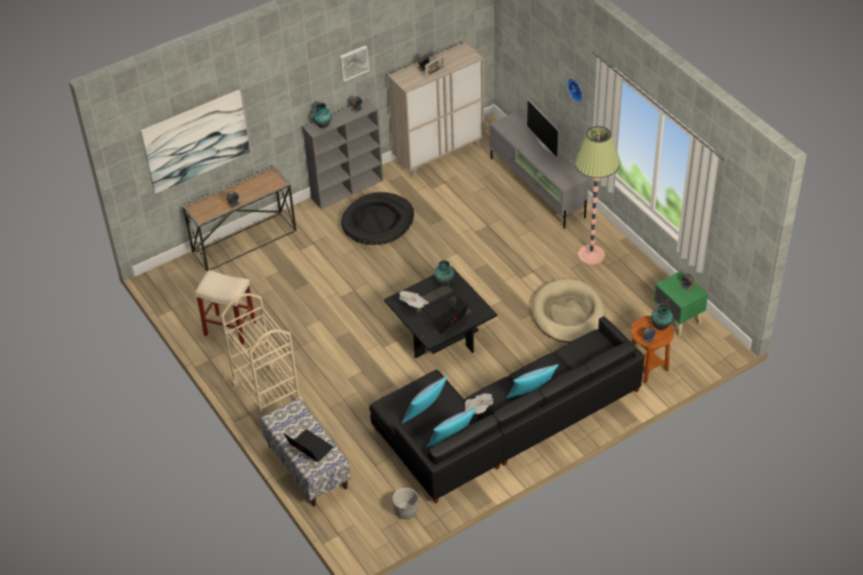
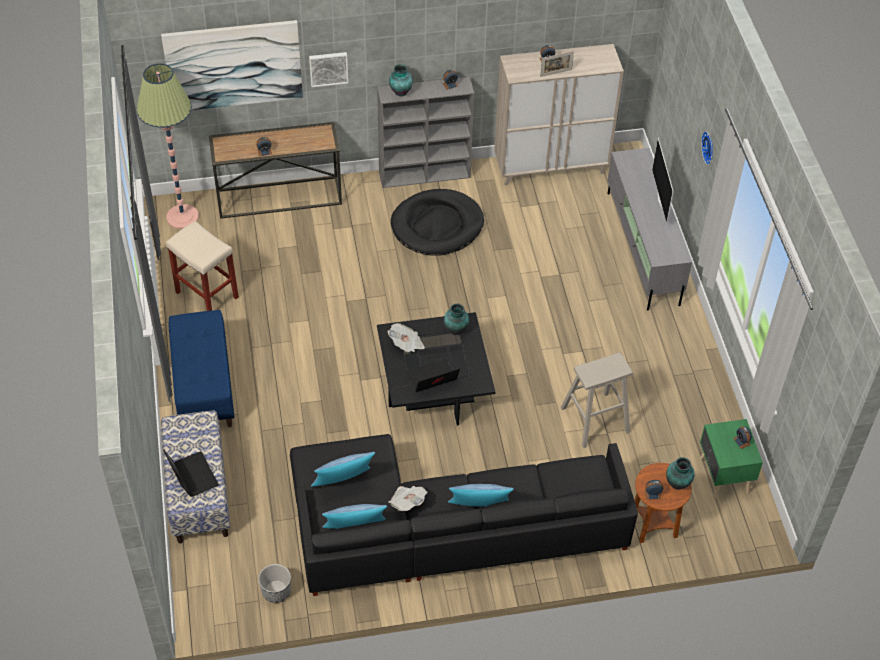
camera: 20 degrees right, 5 degrees up
beige cart [221,293,303,423] -> blue bench [169,310,235,427]
picture [340,45,369,82] -> picture moved to [309,52,348,87]
beige dog bed [532,279,605,343] -> beige stool [561,353,633,448]
floor lamp [575,126,620,265] -> floor lamp moved to [137,64,199,229]

